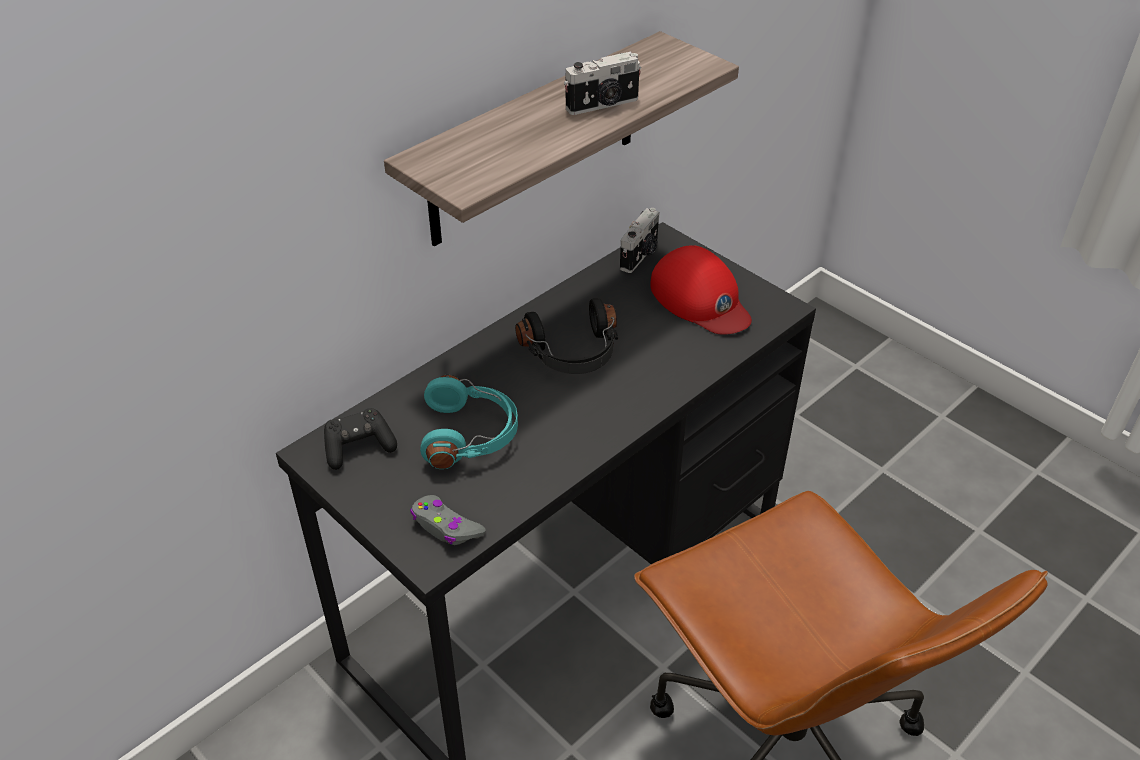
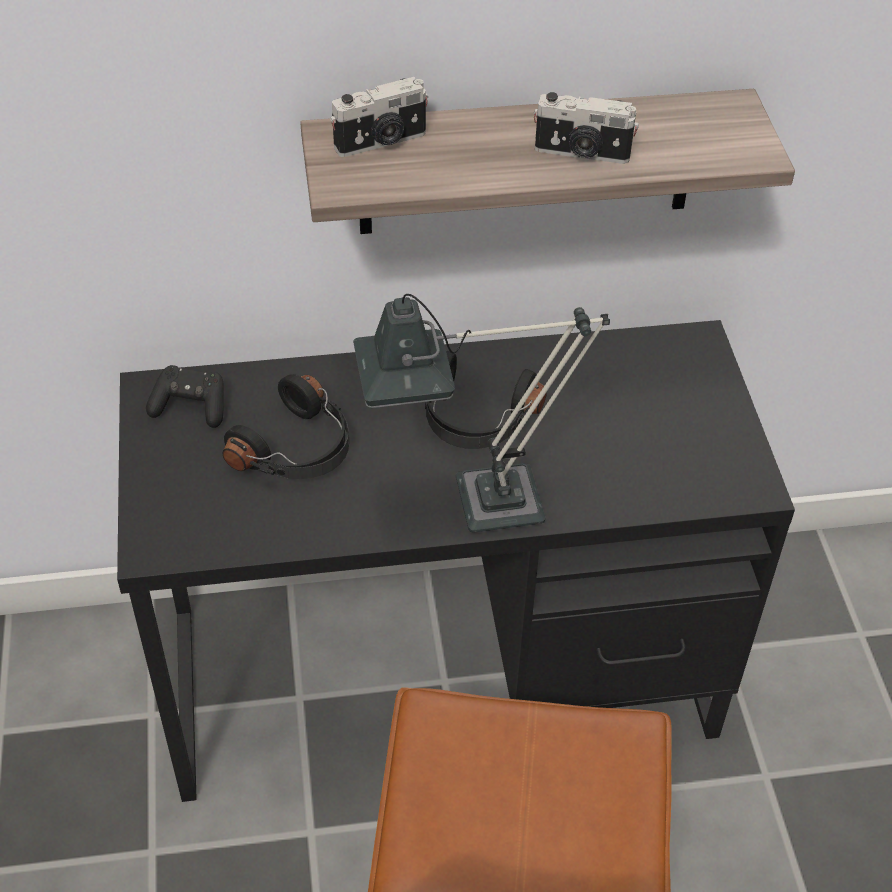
camera: 35 degrees right, 5 degrees up
grey game controller [410,495,486,545] -> none
turquoise headphones [420,375,518,469] -> black headphones [223,374,349,479]
camera [620,208,660,273] -> camera moved to [330,77,428,157]
red cap [650,245,752,335] -> none
none -> table lamp [353,294,610,533]

